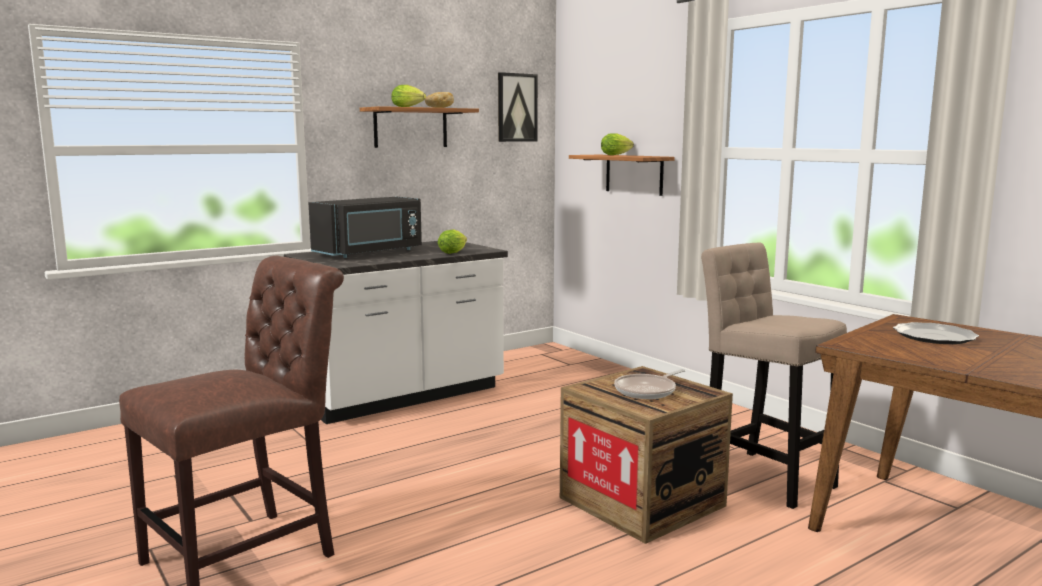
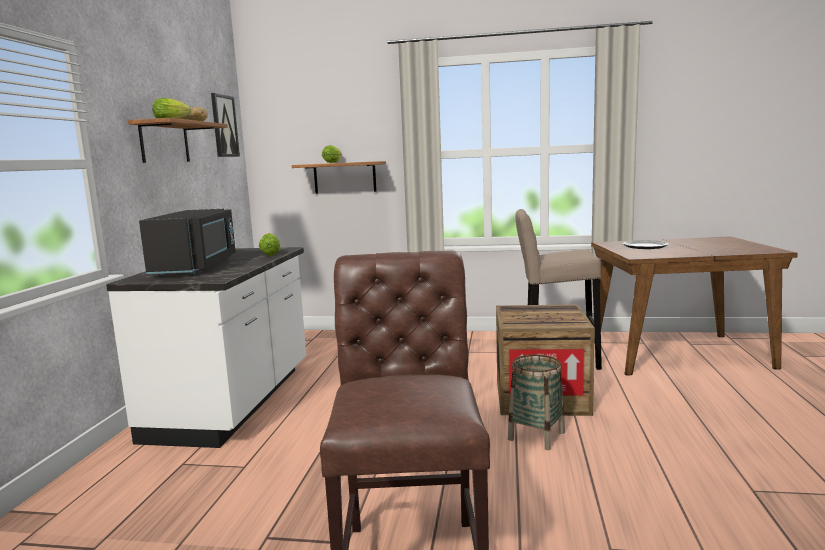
camera: 45 degrees left, 0 degrees up
frying pan [614,369,686,399] -> none
none -> basket [508,354,565,450]

